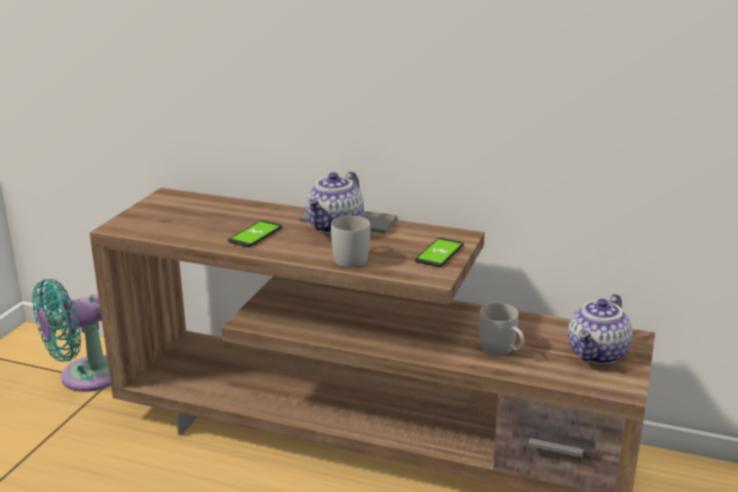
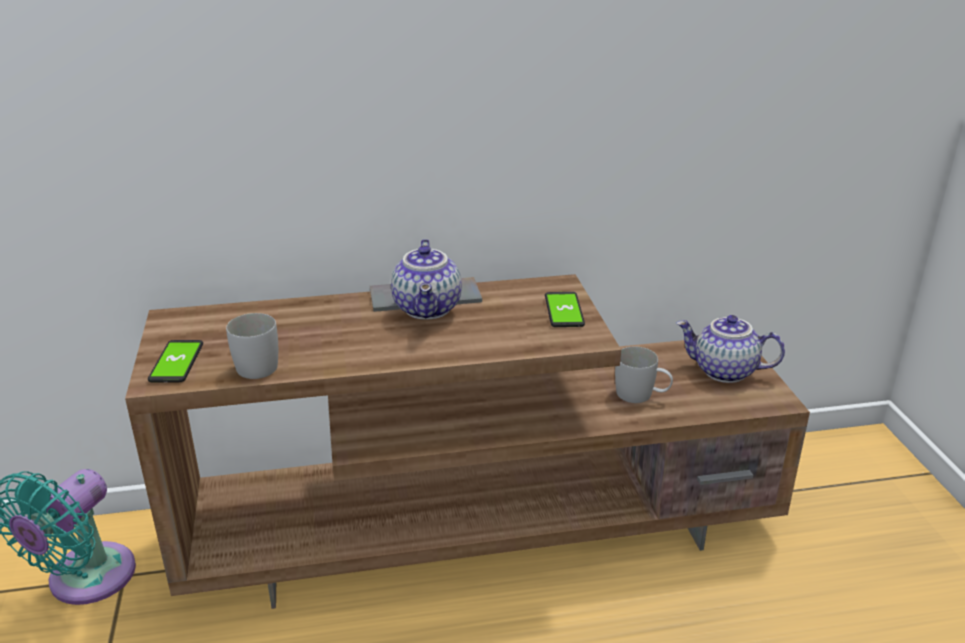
camera: 30 degrees left, 5 degrees up
phone [228,220,282,247] -> phone moved to [148,340,203,382]
white mug [331,216,370,268] -> white mug moved to [226,313,278,379]
teapot [568,294,633,365] -> teapot turned 105 degrees clockwise [676,315,785,383]

